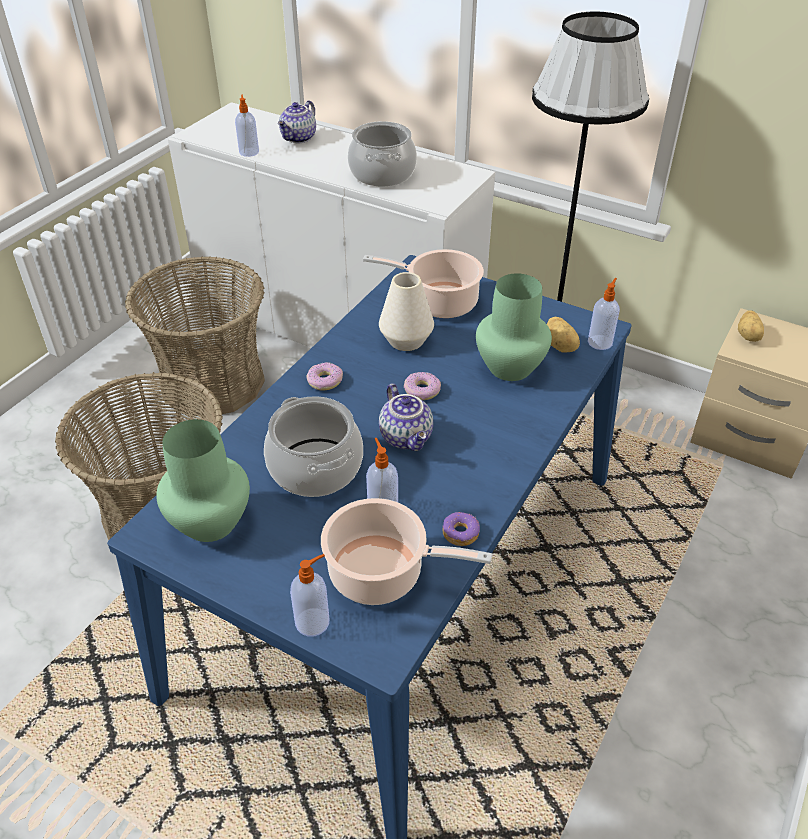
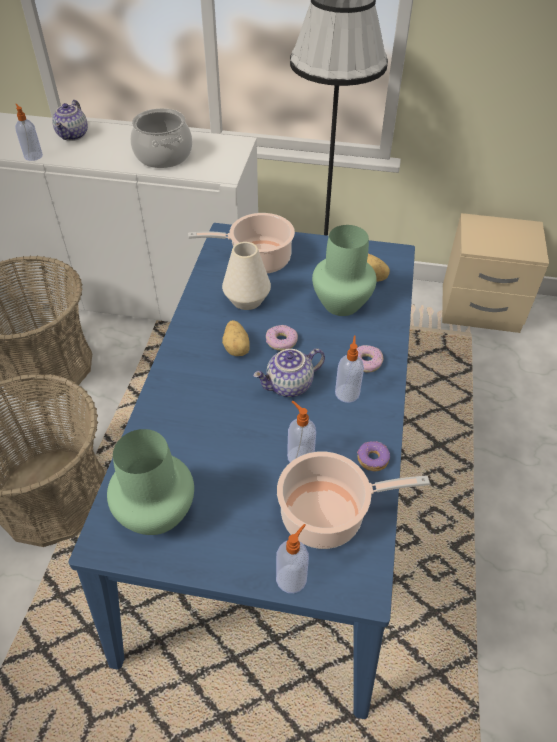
camera: 20 degrees left, 5 degrees up
cooking pot [264,396,363,497] -> none
donut [307,362,343,391] -> donut moved to [357,345,383,373]
teapot [379,383,433,451] -> teapot turned 105 degrees clockwise [253,348,325,397]
soap dispenser [588,278,620,350] -> soap dispenser moved to [335,335,364,403]
potato [738,310,764,342] -> potato moved to [222,320,250,356]

